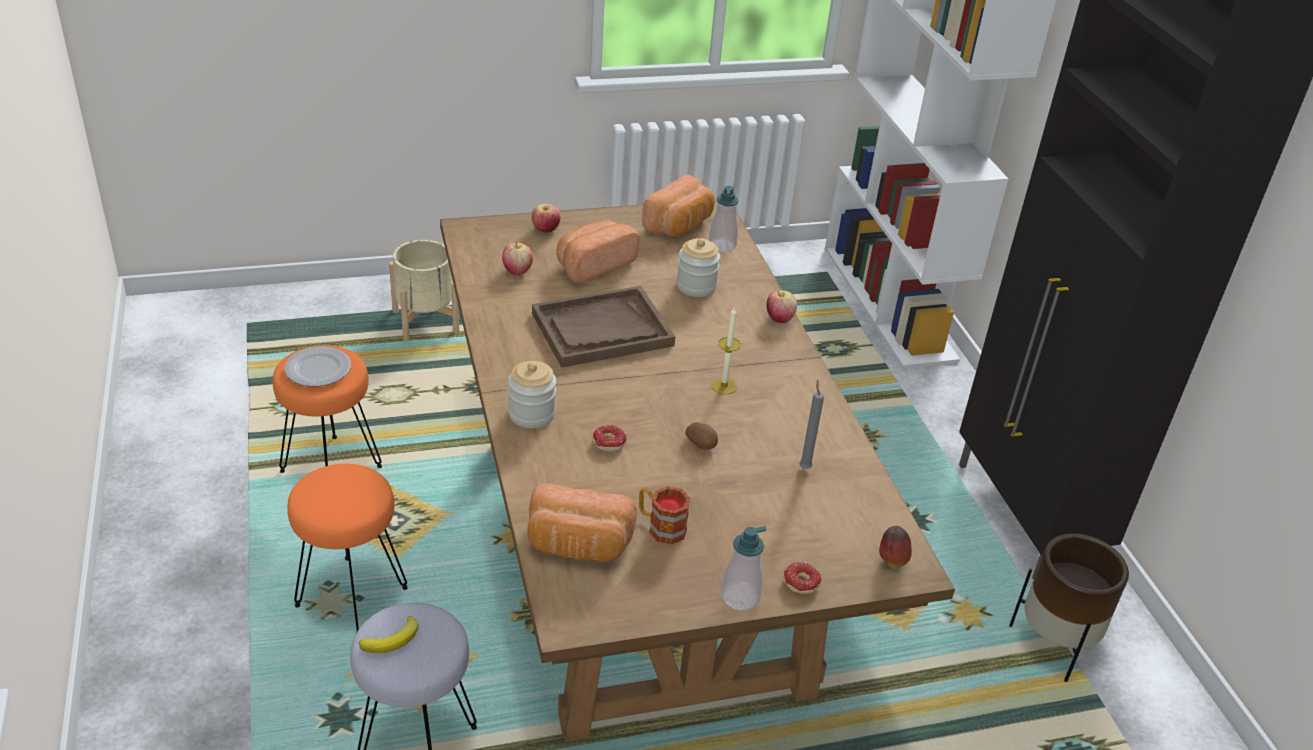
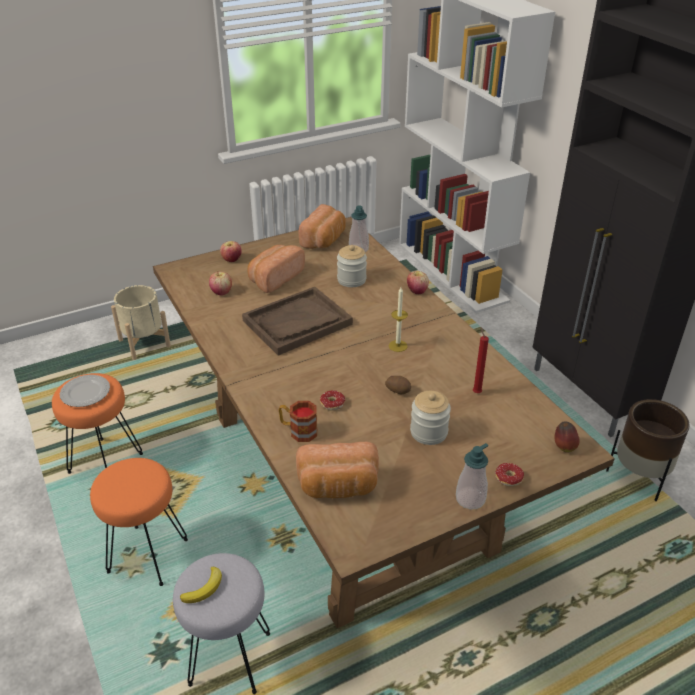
camera: 10 degrees left, 0 degrees up
jar [508,361,556,428] -> jar moved to [410,391,451,445]
mug [639,486,690,544] -> mug moved to [279,401,317,442]
grey candle [799,379,824,469] -> red candle [473,327,489,393]

